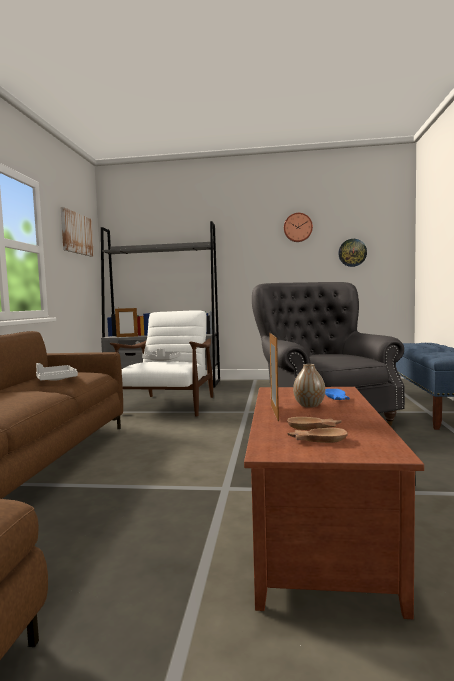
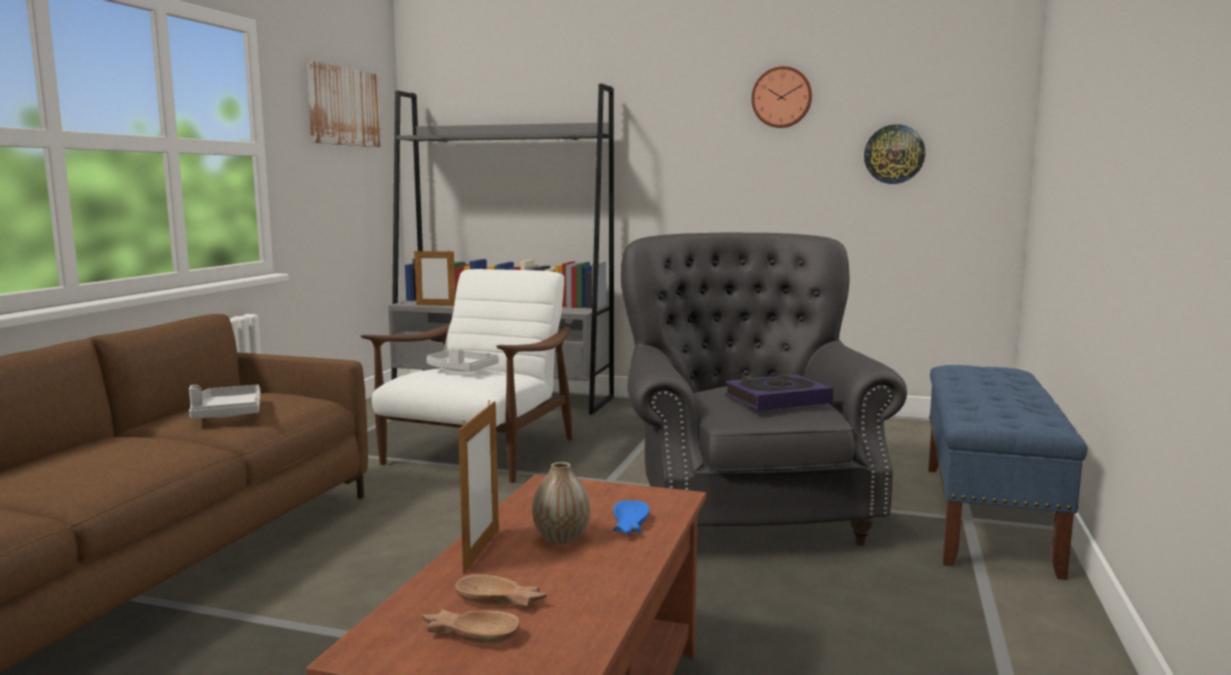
camera: 10 degrees right, 5 degrees up
none -> book [725,374,833,411]

